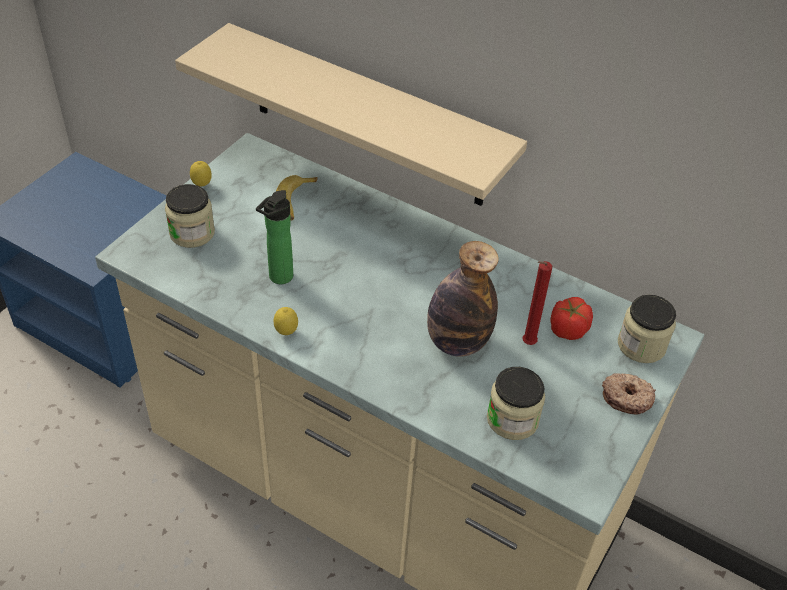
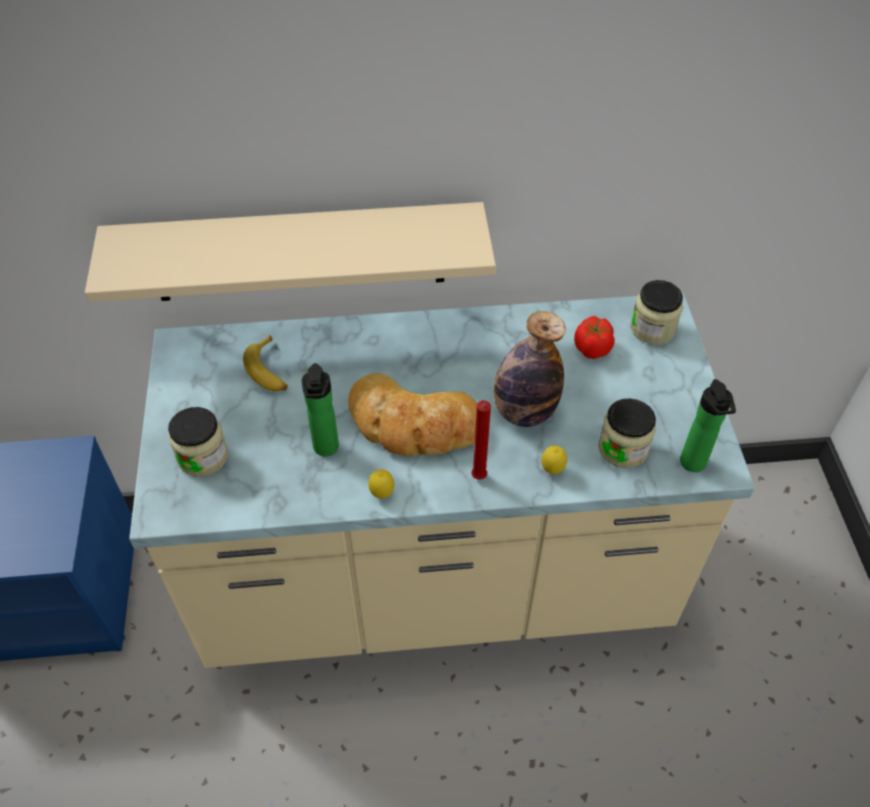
camera: 35 degrees left, 5 degrees up
lemon [190,161,212,186] -> lemon moved to [541,446,567,474]
red candle [522,261,552,345] -> red candle moved to [472,401,491,480]
donut [602,373,656,414] -> none
none -> bread [348,373,477,456]
none -> bottle [680,379,736,472]

